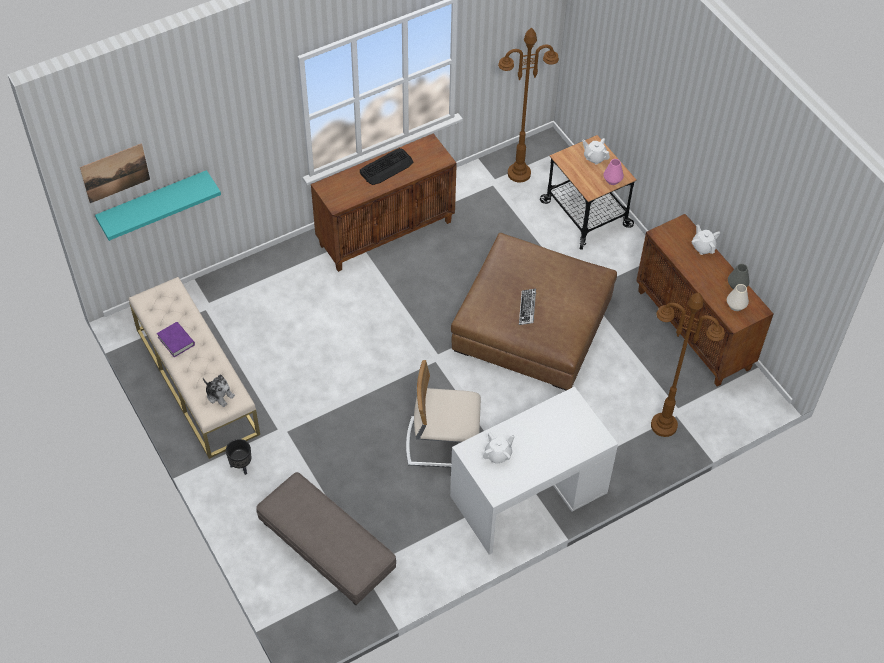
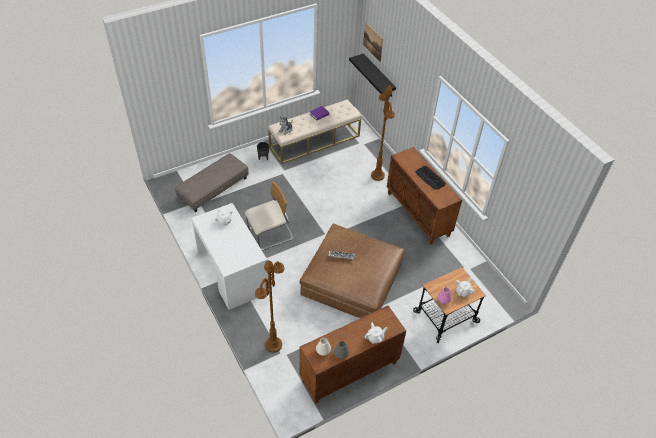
camera: 90 degrees right, 5 degrees down
turquoise shelf [95,170,221,241] -> black shelf [349,53,396,97]
beige chair [406,360,481,468] -> beige chair turned 60 degrees clockwise [245,181,293,250]
brown floor lamp [498,27,559,182] -> brown floor lamp moved to [371,85,395,181]

